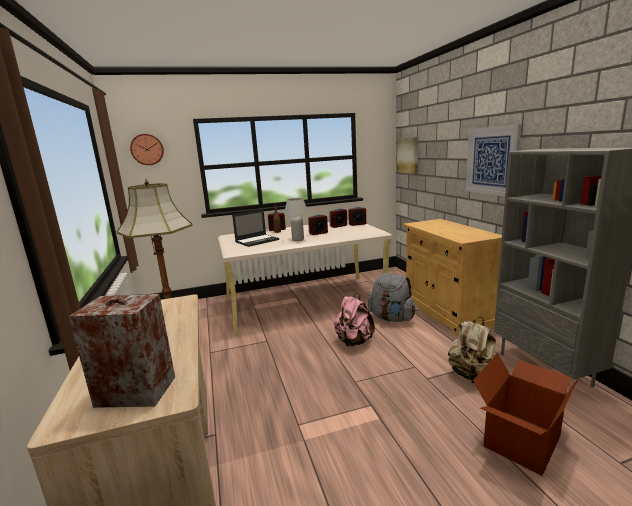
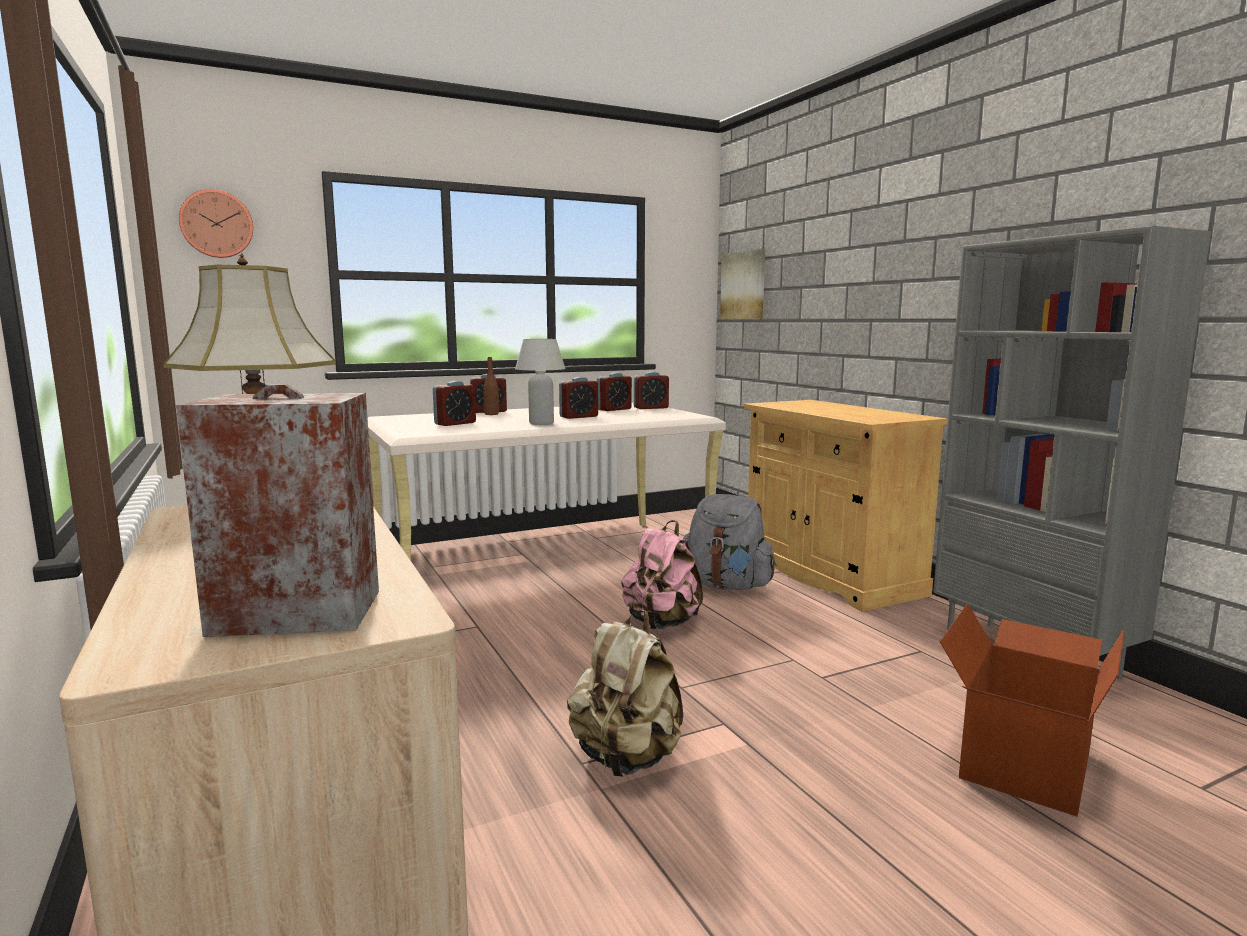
camera: 10 degrees left, 5 degrees down
laptop [232,209,279,247] -> alarm clock [433,381,476,426]
beige backpack [448,317,497,383] -> beige backpack moved to [567,610,683,777]
picture [466,124,522,196] -> none

